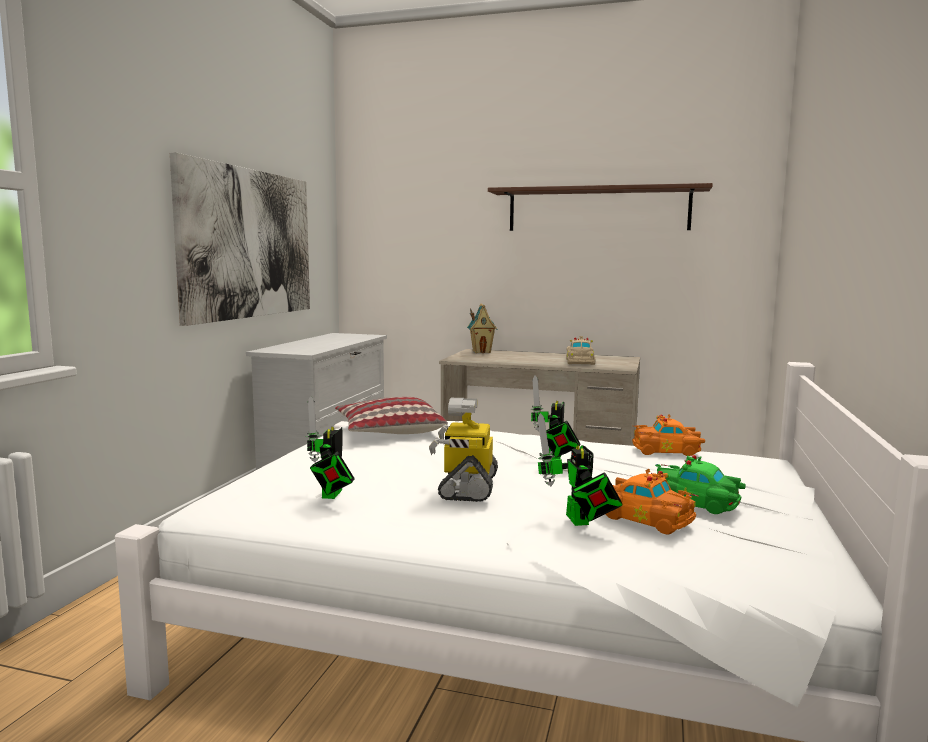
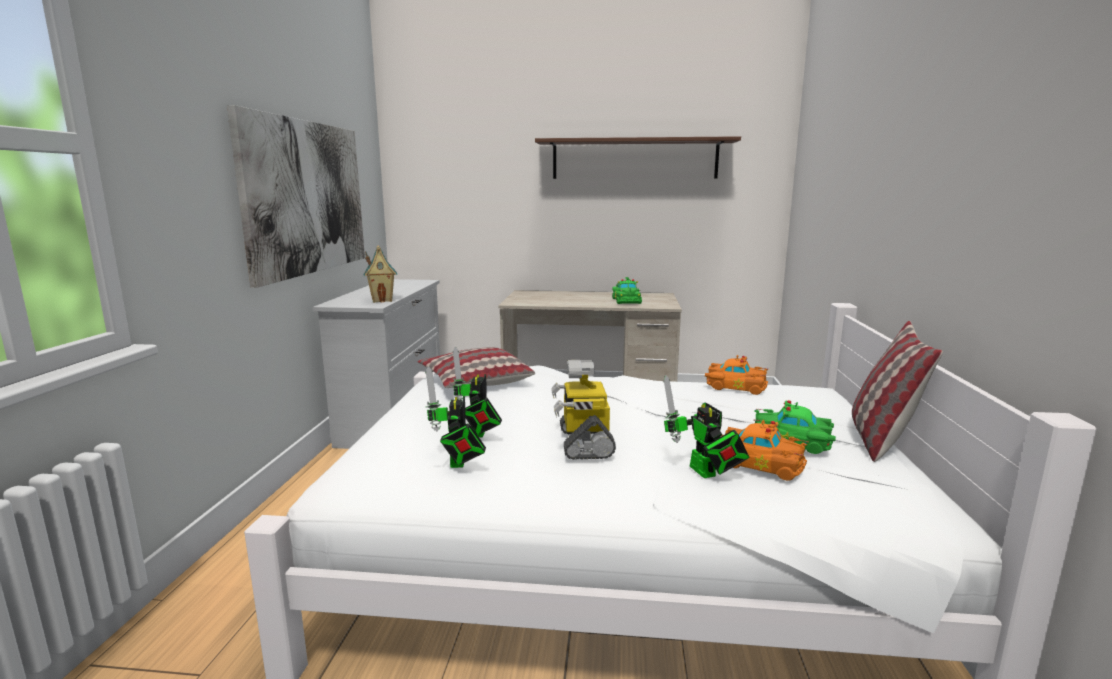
camera: 10 degrees left, 5 degrees up
toy house [467,304,498,353] -> toy house moved to [364,245,397,303]
toy robot [530,376,580,460] -> toy robot moved to [453,347,502,437]
beige toy car [566,336,595,365] -> green toy car [612,277,642,304]
orange toy car [632,414,705,456] -> orange toy car turned 150 degrees counterclockwise [705,355,769,395]
none -> pillow [852,321,943,462]

